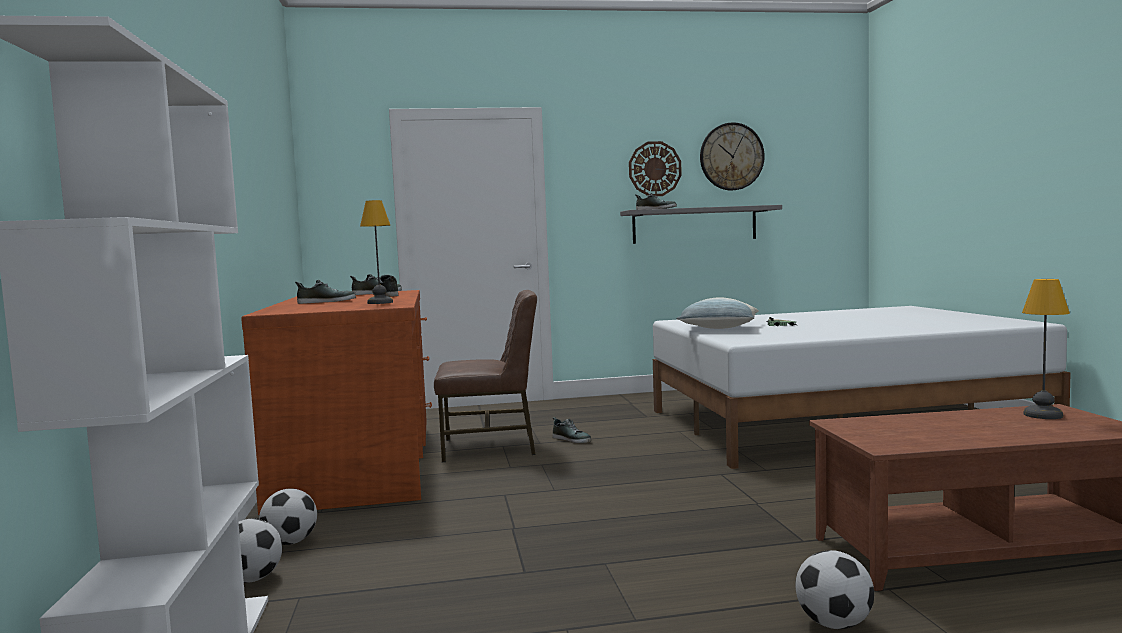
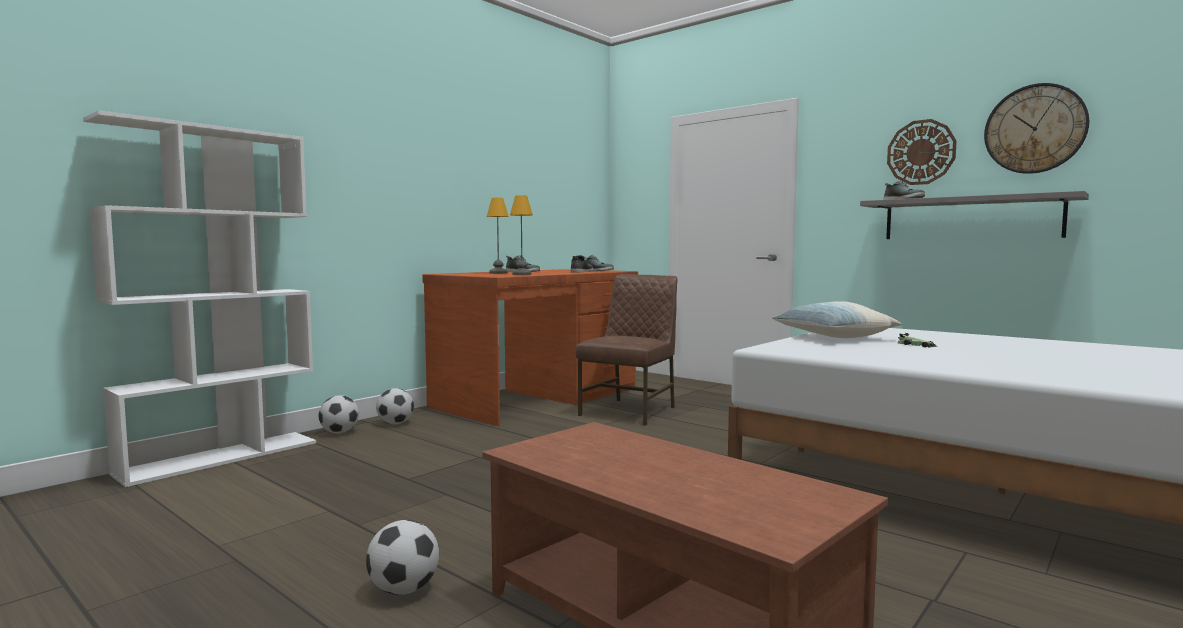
camera: 50 degrees right, 0 degrees up
brown chair [434,290,537,462] -> brown chair turned 105 degrees counterclockwise [576,274,677,426]
shoe [552,417,591,443] -> none
table lamp [1022,279,1070,419] -> table lamp moved to [487,198,509,274]

